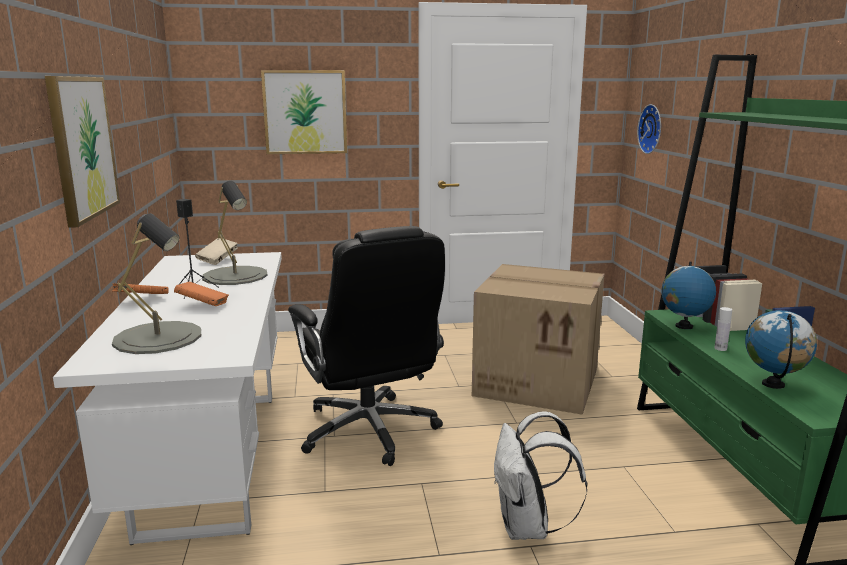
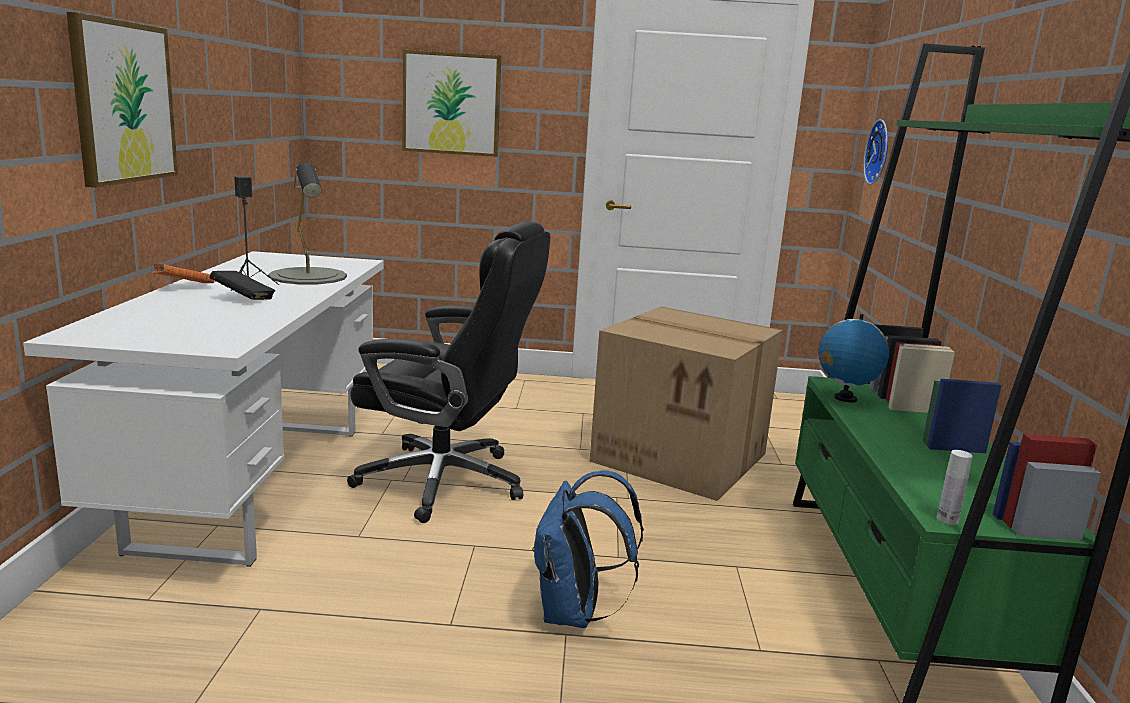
camera: 10 degrees right, 0 degrees up
grey table lamp [112,213,201,354] -> none
orange book [174,282,229,306] -> black book [210,271,275,300]
beige book [195,238,238,265] -> none
black office chair [288,226,445,466] -> black office chair turned 60 degrees counterclockwise [347,221,550,523]
white backpack [494,411,588,540] -> blue backpack [532,471,644,628]
white bottle [714,307,732,351] -> white bottle moved to [937,450,973,525]
globe [745,310,817,389] -> none

